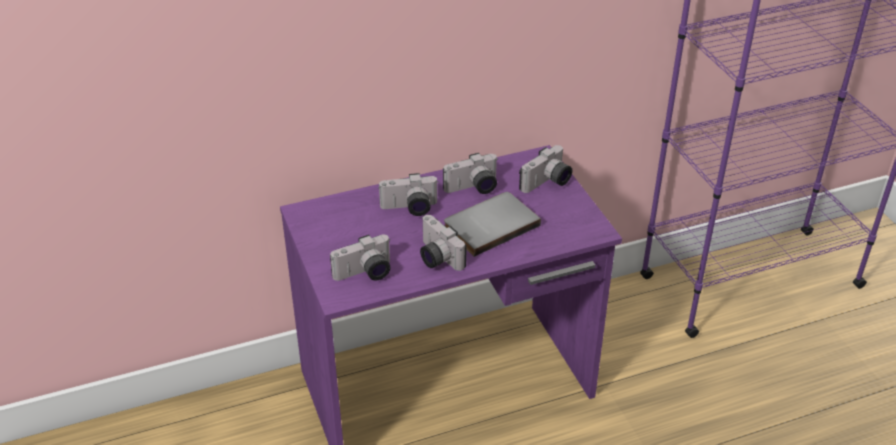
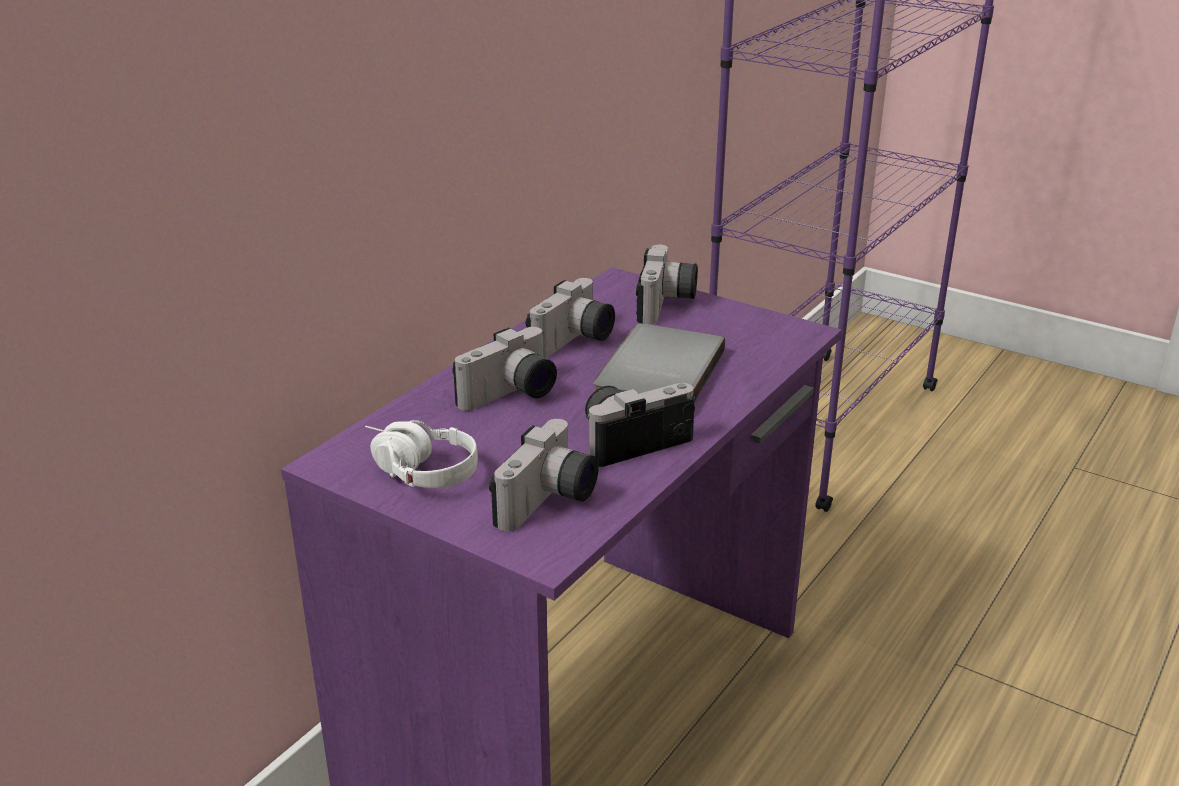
camera: 35 degrees left, 10 degrees down
camera [420,215,466,271] -> camera turned 135 degrees clockwise [585,383,695,467]
none -> white headphones [365,420,478,488]

